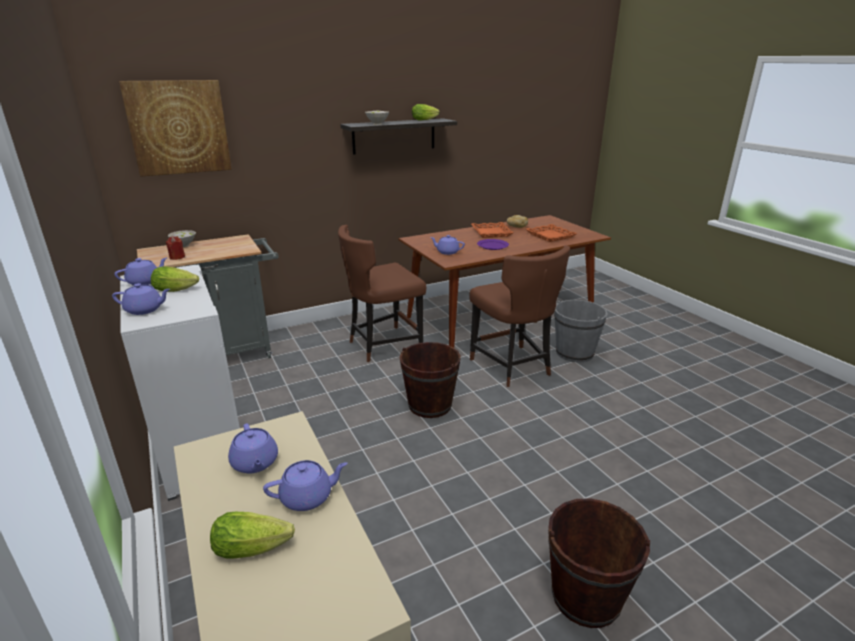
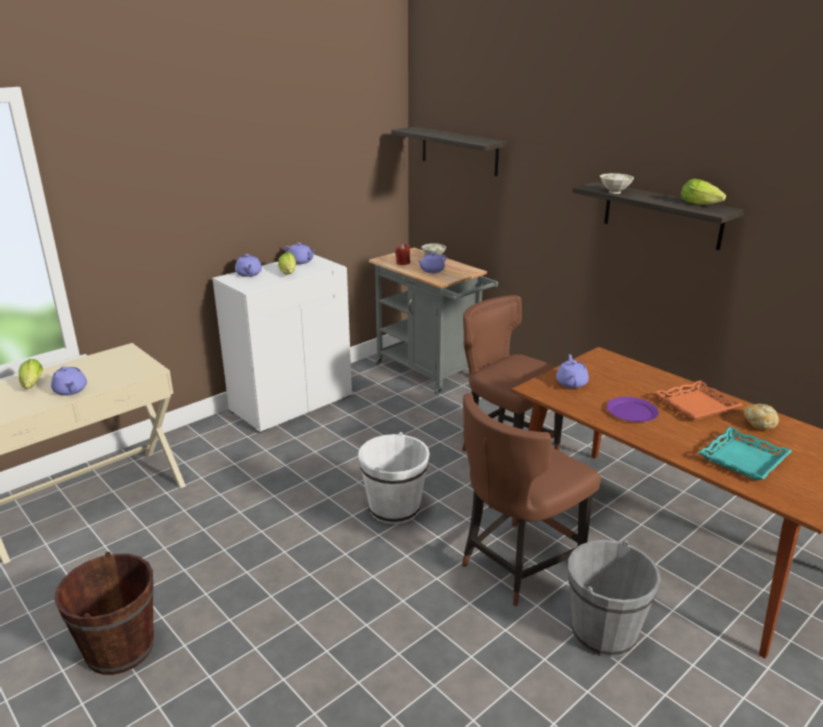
camera: 75 degrees right, 0 degrees up
picture [119,80,232,177] -> shelf [391,126,509,176]
purple teapot [228,423,278,474] -> purple teapot moved to [418,252,446,273]
brown bucket [399,342,461,418] -> white bucket [358,432,430,524]
orange tray [526,224,577,242] -> turquoise tray [698,427,792,480]

